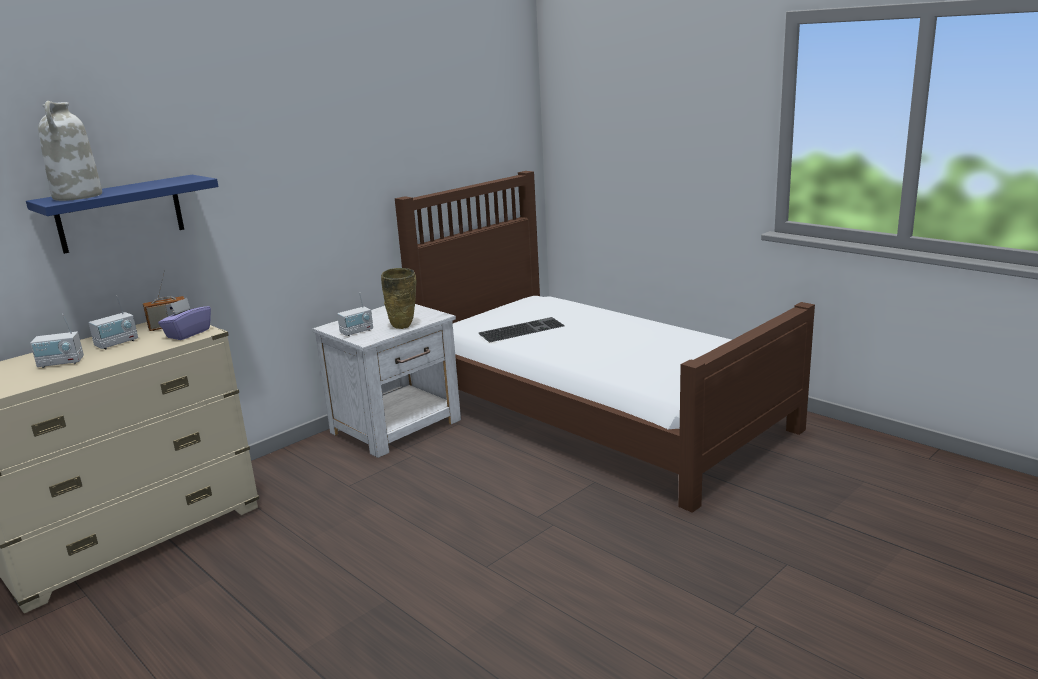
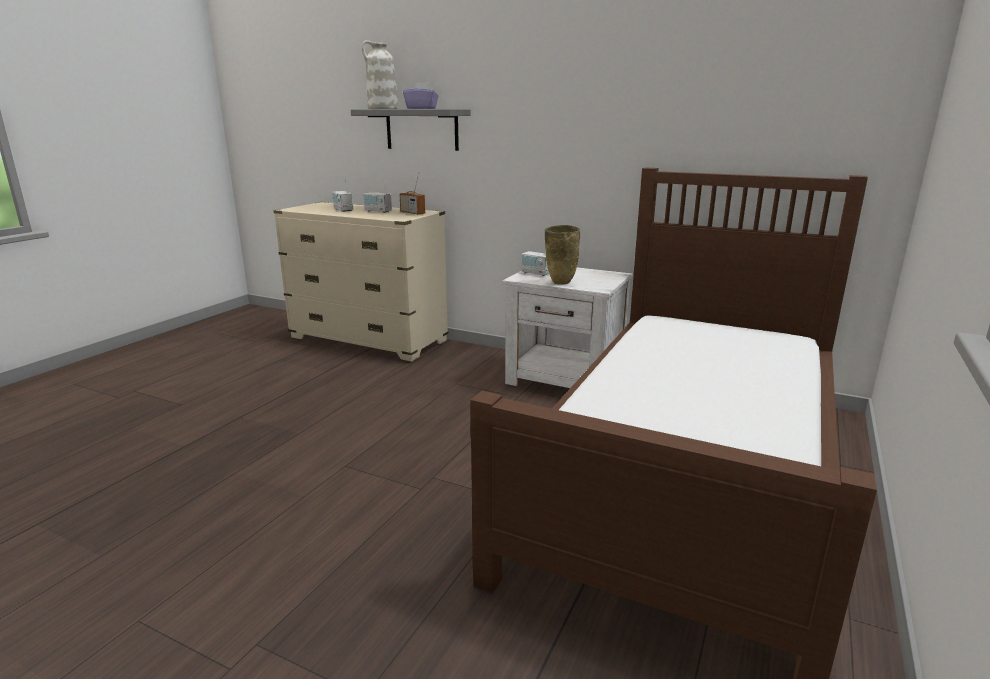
camera: 70 degrees right, 0 degrees up
blue shelf [26,175,218,254] -> grey shelf [351,109,471,151]
purple tissue box [158,298,211,340] -> purple tissue box moved to [403,82,439,109]
keyboard [479,317,565,343] -> none

